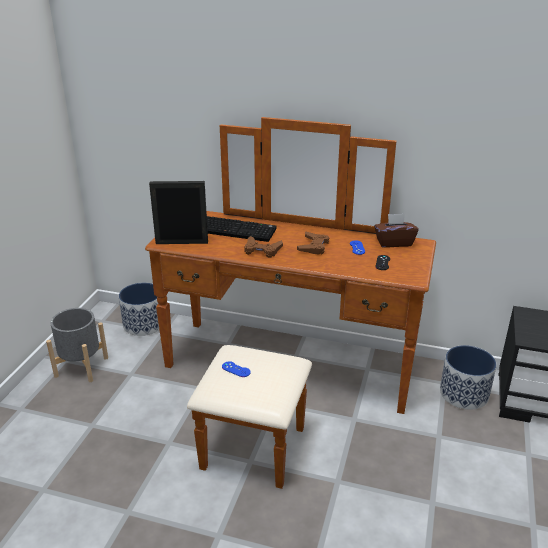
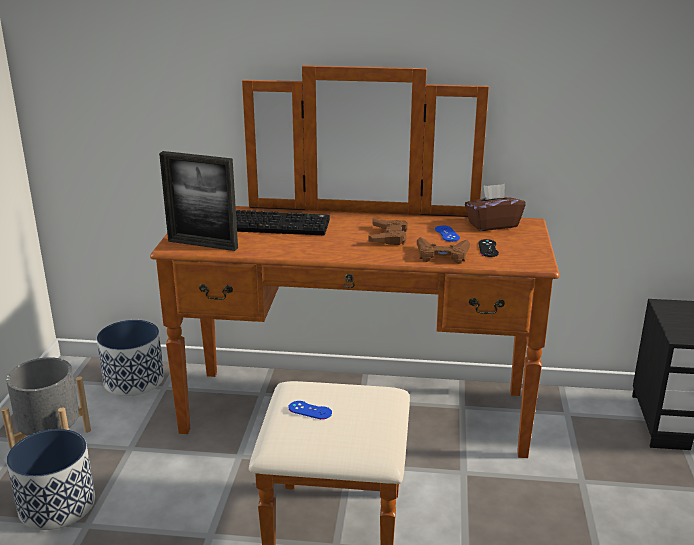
camera: 10 degrees left, 5 degrees down
picture frame [149,181,208,244] -> picture frame turned 150 degrees counterclockwise [159,151,238,251]
brown game controller [244,236,283,258] -> brown game controller moved to [417,237,470,264]
planter [440,345,497,410] -> planter moved to [6,429,95,530]

